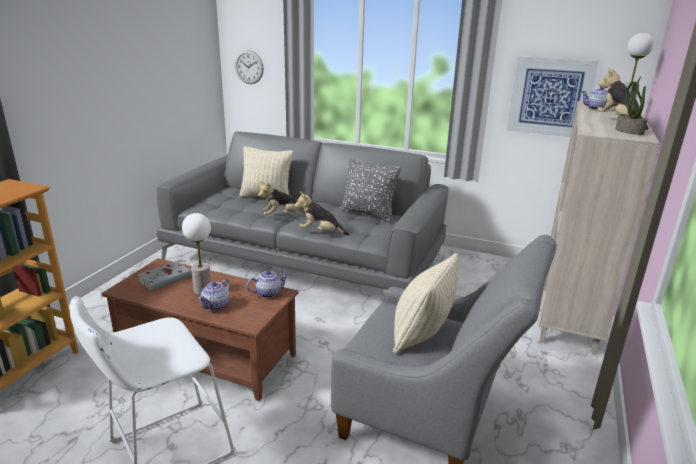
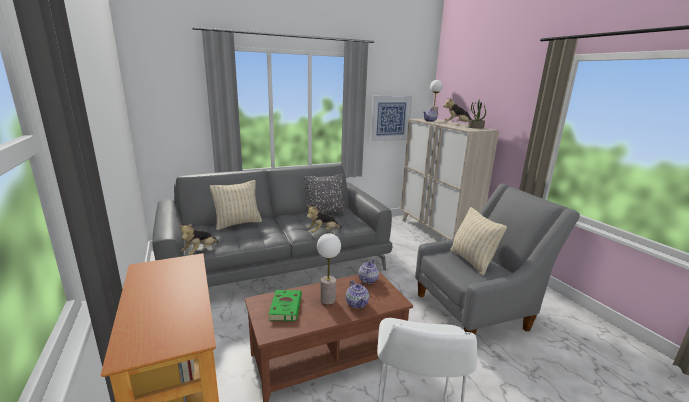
camera: 45 degrees left, 5 degrees down
grey book [137,261,192,291] -> green book [268,290,302,321]
wall clock [235,50,264,84] -> none
plush toy [258,181,305,215] -> plush toy moved to [179,224,219,255]

